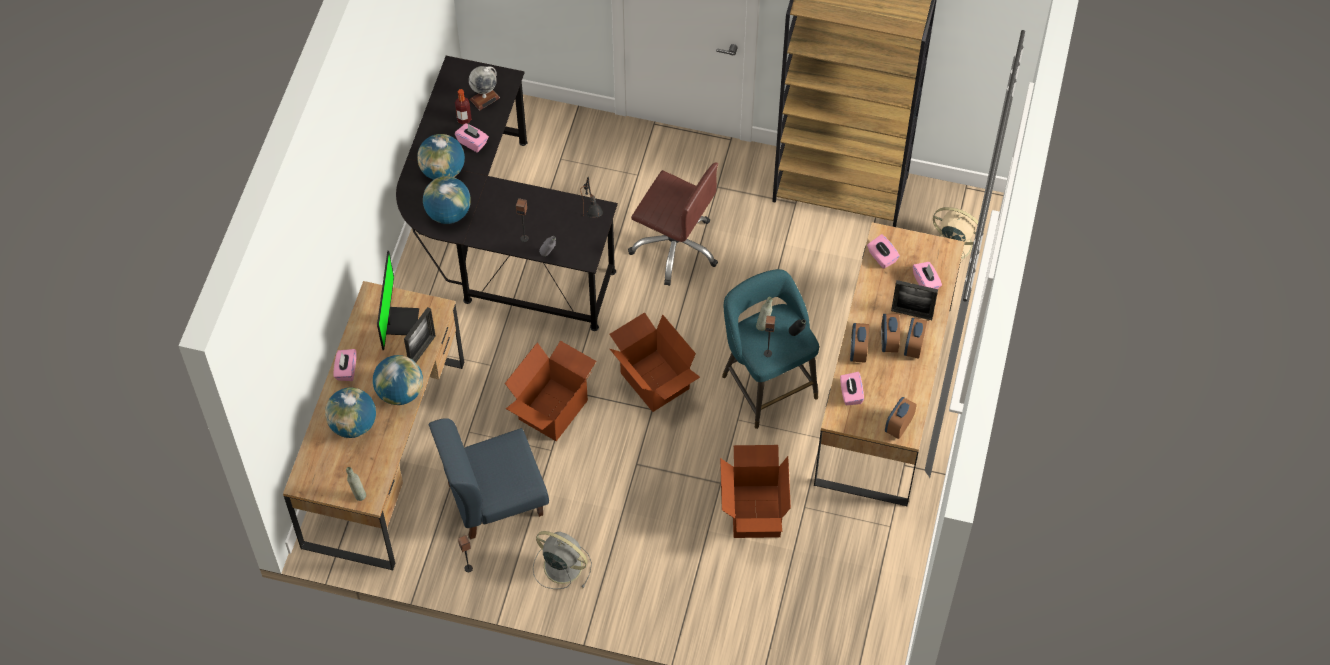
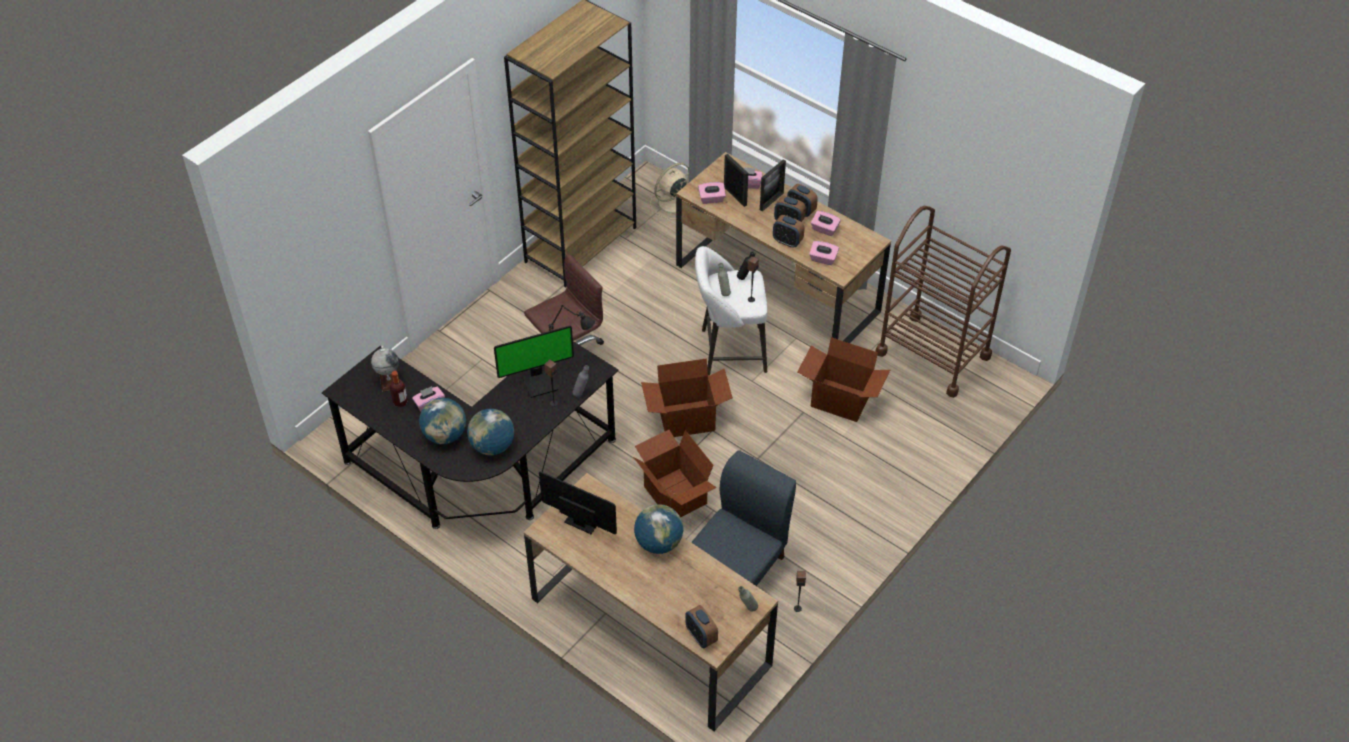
camera: 65 degrees left, 10 degrees down
globe [325,387,376,438] -> none
pink tissue box [334,349,357,381] -> pink tissue box moved to [811,211,841,236]
picture frame [404,307,436,362] -> picture frame moved to [724,154,748,207]
blue chair [429,418,549,540] -> blue chair turned 150 degrees counterclockwise [691,450,796,586]
grey fan [533,531,592,589] -> none
turquoise stool [722,269,819,429] -> white stool [695,246,768,376]
alarm clock [885,397,917,439] -> alarm clock moved to [685,605,718,648]
none -> monitor [494,326,574,398]
none -> brown cart [876,206,1011,398]

